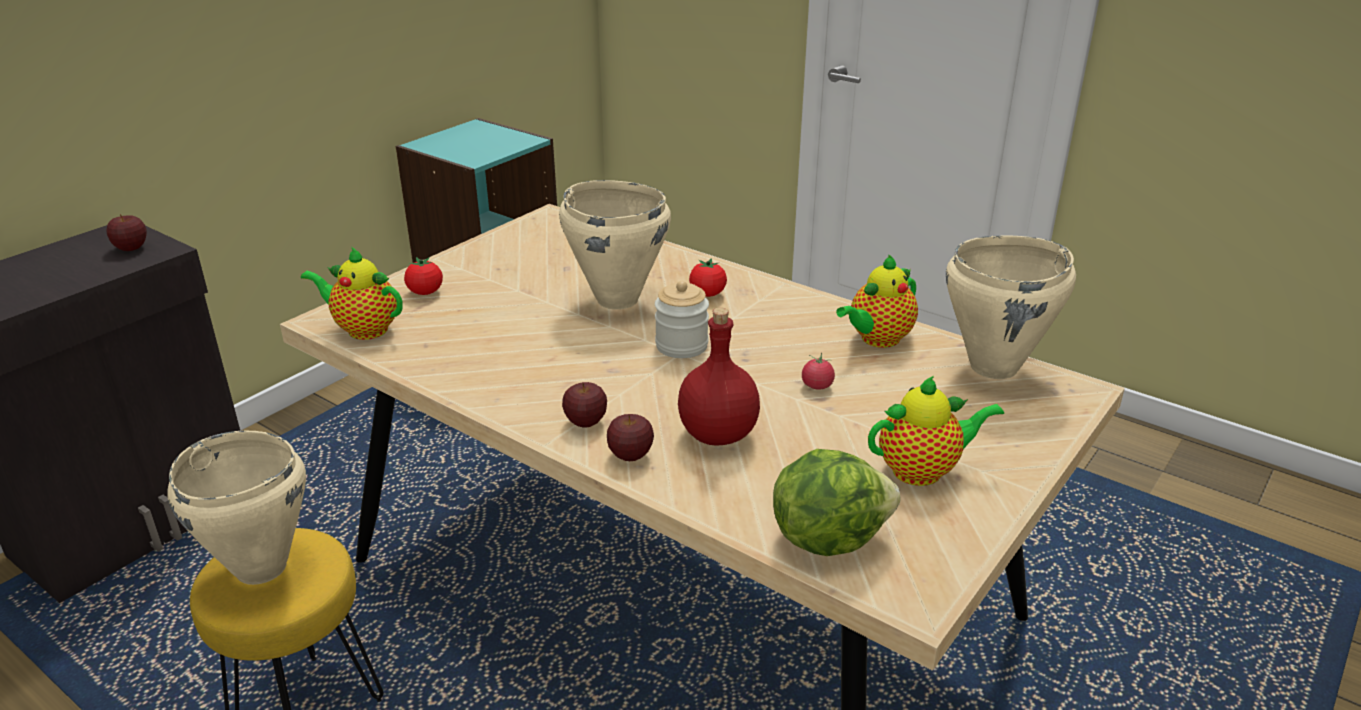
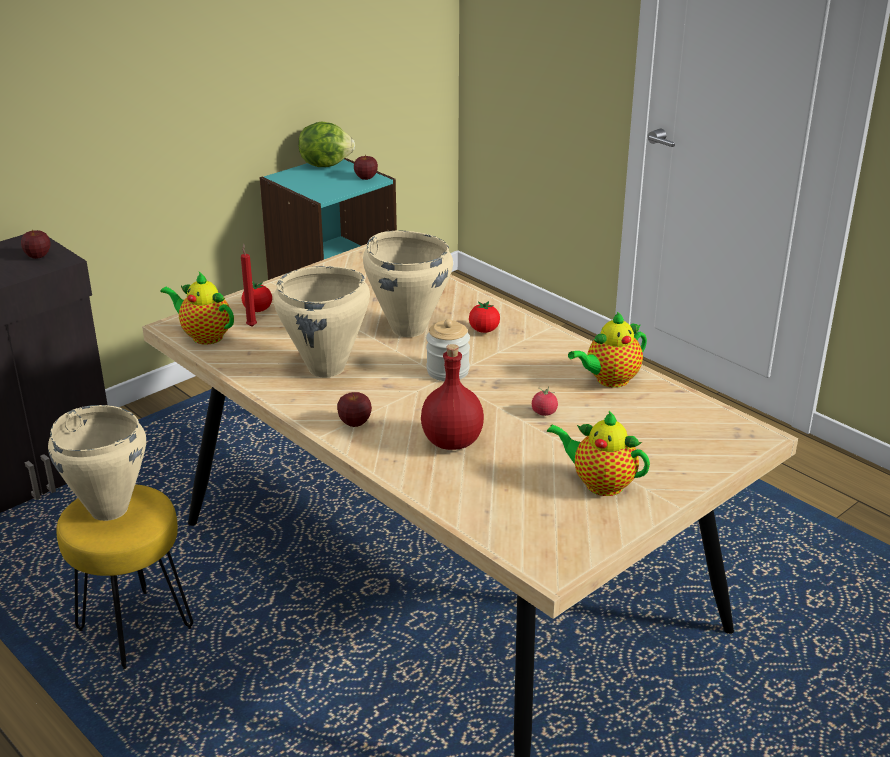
camera: 10 degrees right, 0 degrees up
apple [607,414,654,461] -> apple moved to [354,155,378,180]
lettuce [773,449,900,556] -> lettuce moved to [298,121,355,167]
teapot [868,376,1004,486] -> teapot turned 150 degrees counterclockwise [547,411,650,496]
beige cooking pot [946,236,1076,379] -> beige cooking pot moved to [273,266,370,377]
none -> red candle [241,244,257,327]

